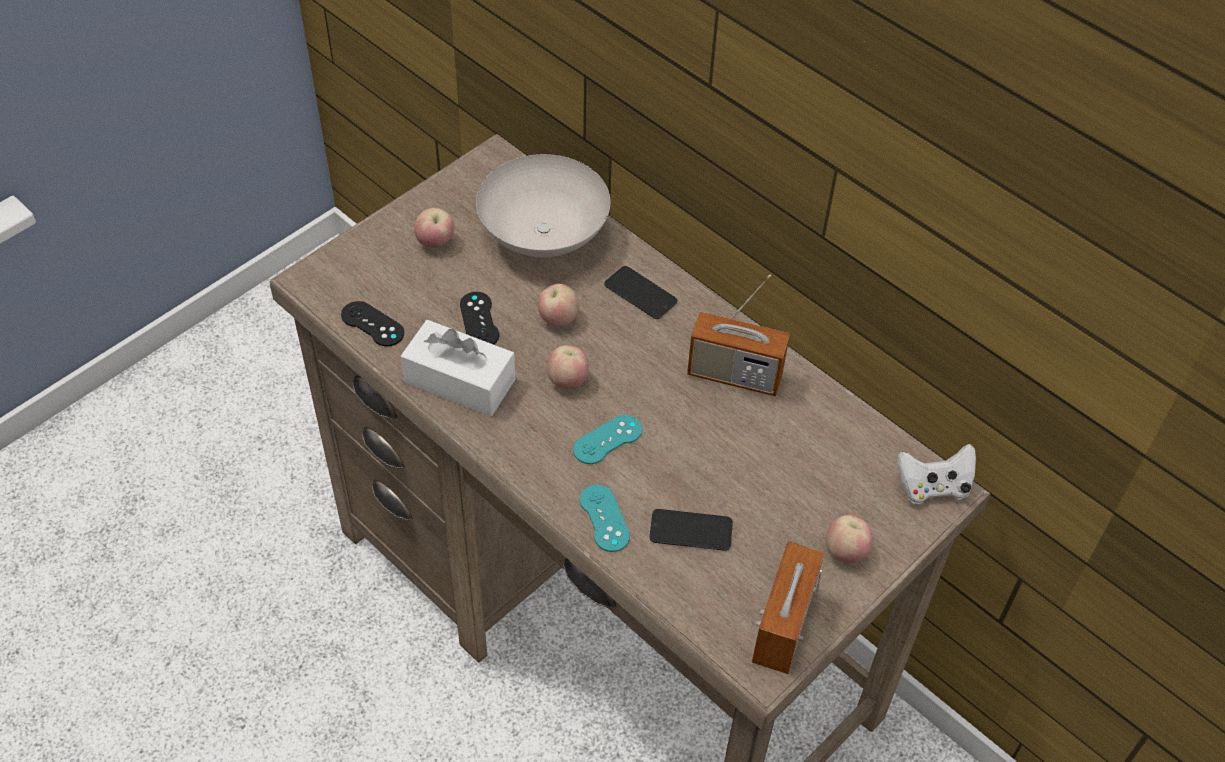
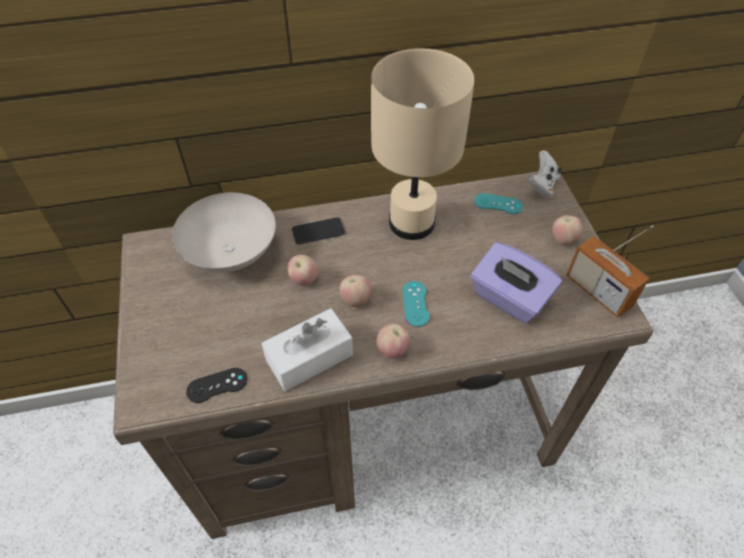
camera: 55 degrees left, 0 degrees up
apple [414,208,454,248] -> apple moved to [376,324,409,358]
black game controller [460,292,499,345] -> none
turquoise game controller [580,484,630,552] -> turquoise game controller moved to [474,193,523,214]
phone [650,509,733,551] -> purple tissue box [470,242,562,323]
radio [687,275,790,396] -> beige table lamp [371,48,474,240]

